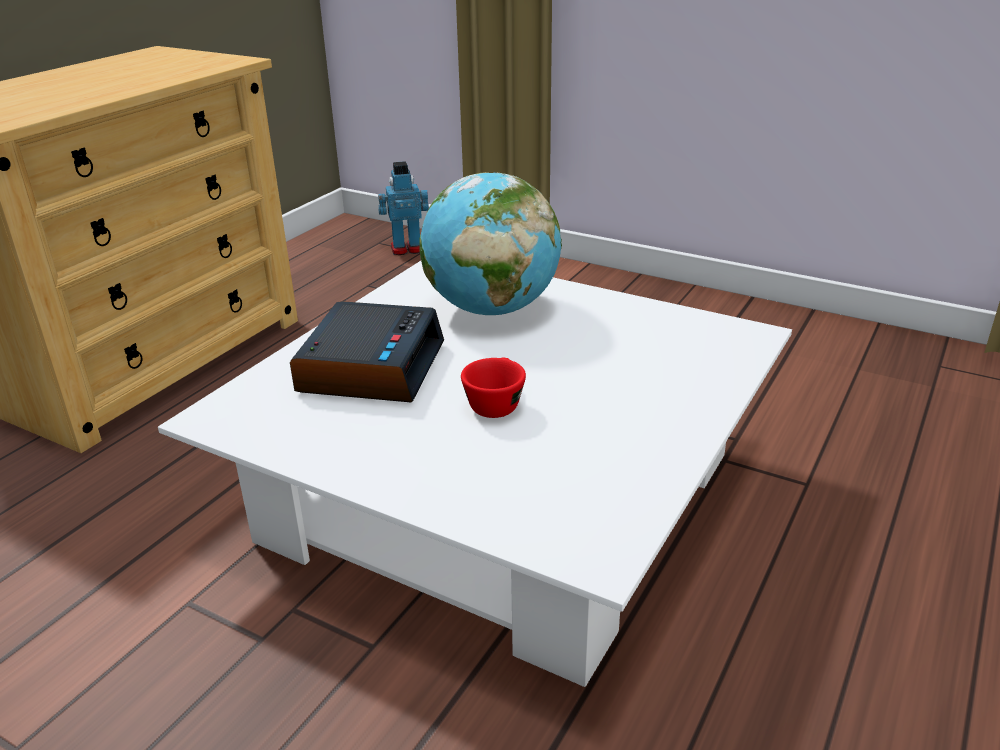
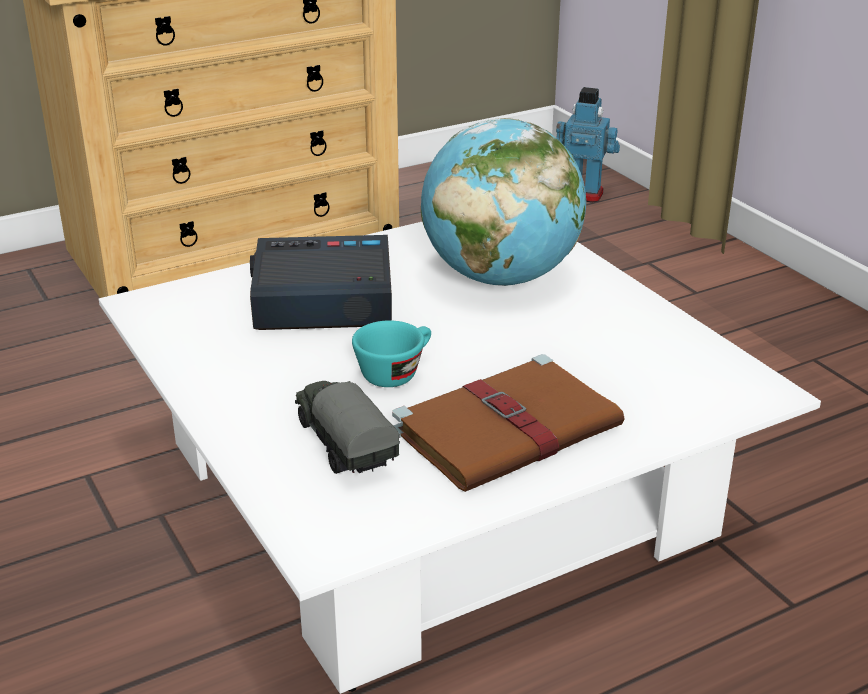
camera: 30 degrees right, 0 degrees up
alarm clock [290,301,444,402] -> alarm clock turned 135 degrees counterclockwise [250,235,392,330]
red cup [461,357,526,418] -> turquoise cup [352,320,431,387]
none -> toy truck [295,381,400,474]
none -> brown book [392,354,625,492]

